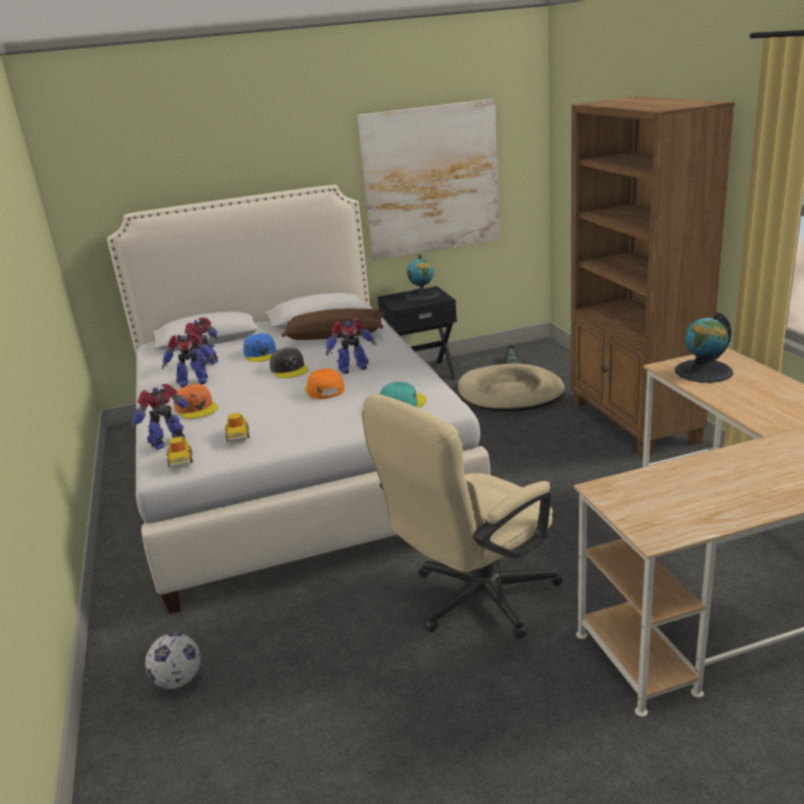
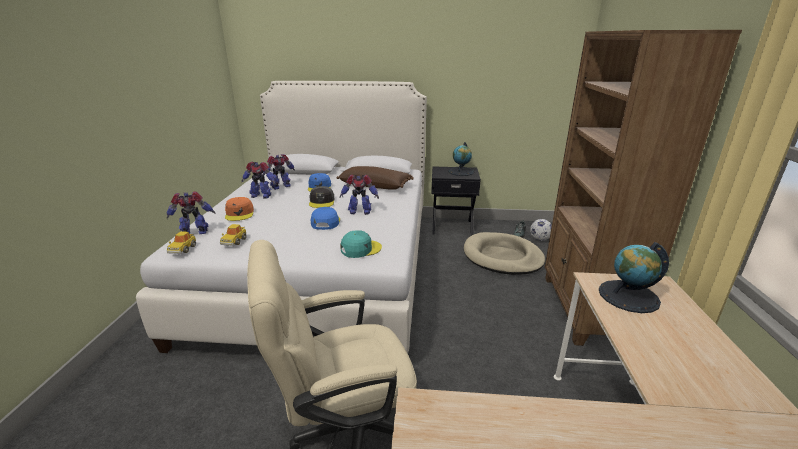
camera: 20 degrees right, 0 degrees up
football [145,633,200,689] -> football moved to [530,219,552,241]
orange cap [305,368,344,399] -> blue cap [311,207,340,230]
picture [357,99,500,260] -> none

